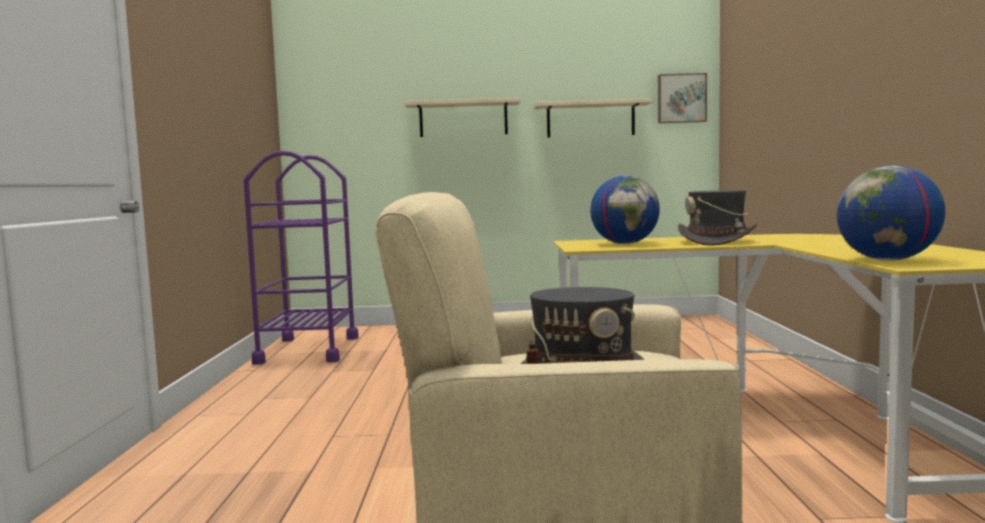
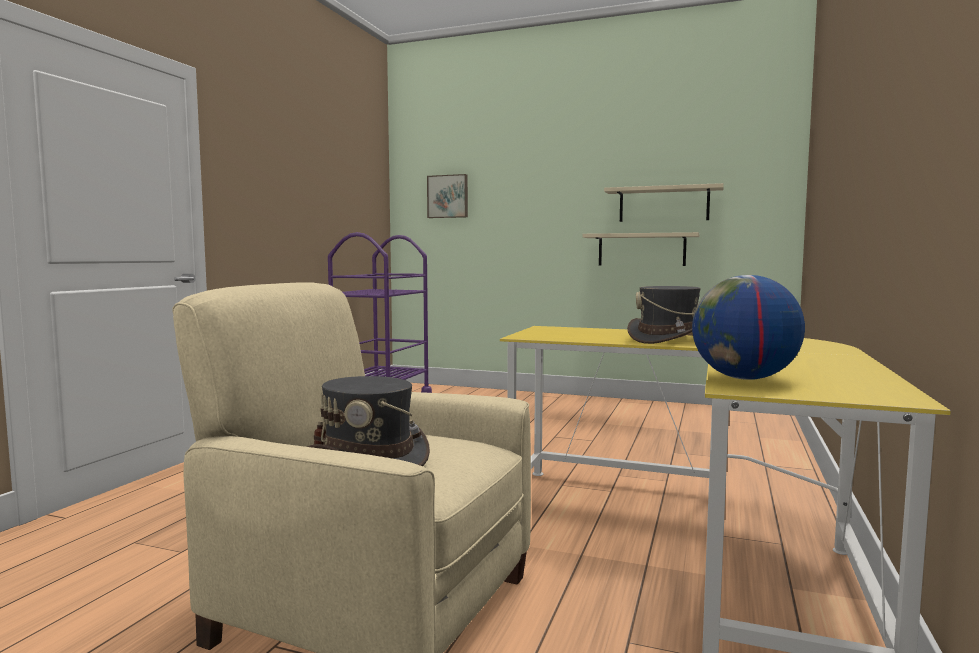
camera: 20 degrees right, 0 degrees up
beige shelf [404,97,520,137] -> beige shelf moved to [583,232,699,266]
globe [590,176,660,244] -> none
picture [658,73,707,123] -> picture moved to [427,174,468,218]

